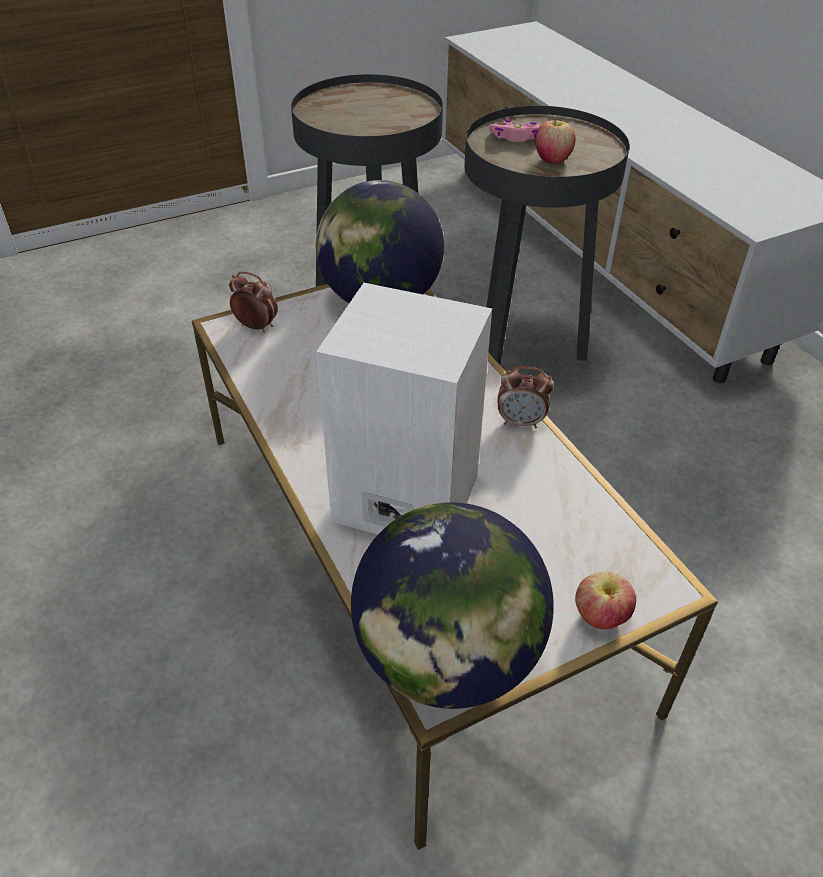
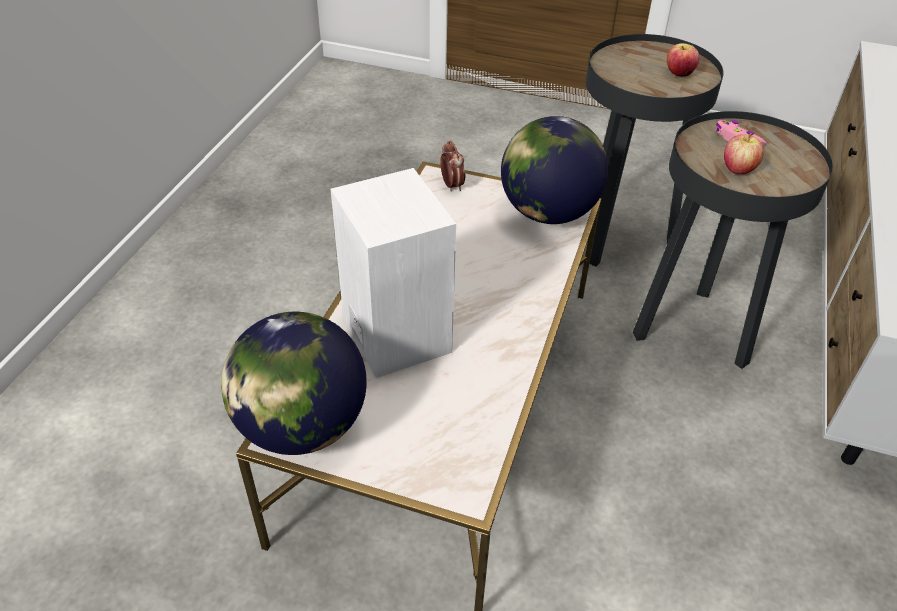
camera: 45 degrees right, 0 degrees up
alarm clock [497,366,554,429] -> none
apple [575,572,636,629] -> apple moved to [667,43,700,76]

